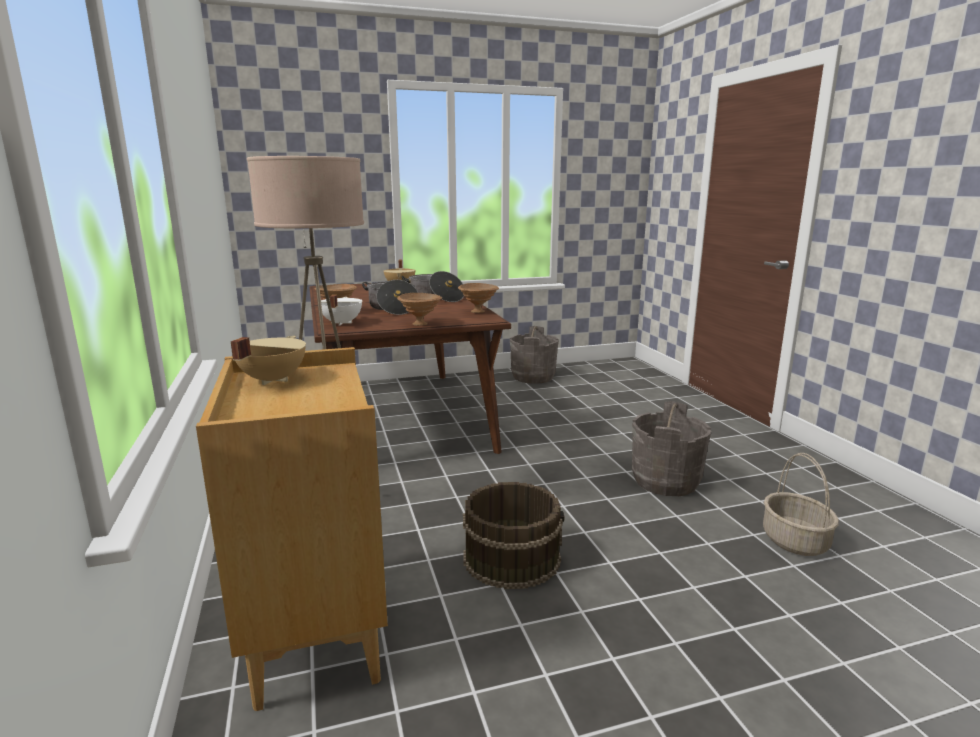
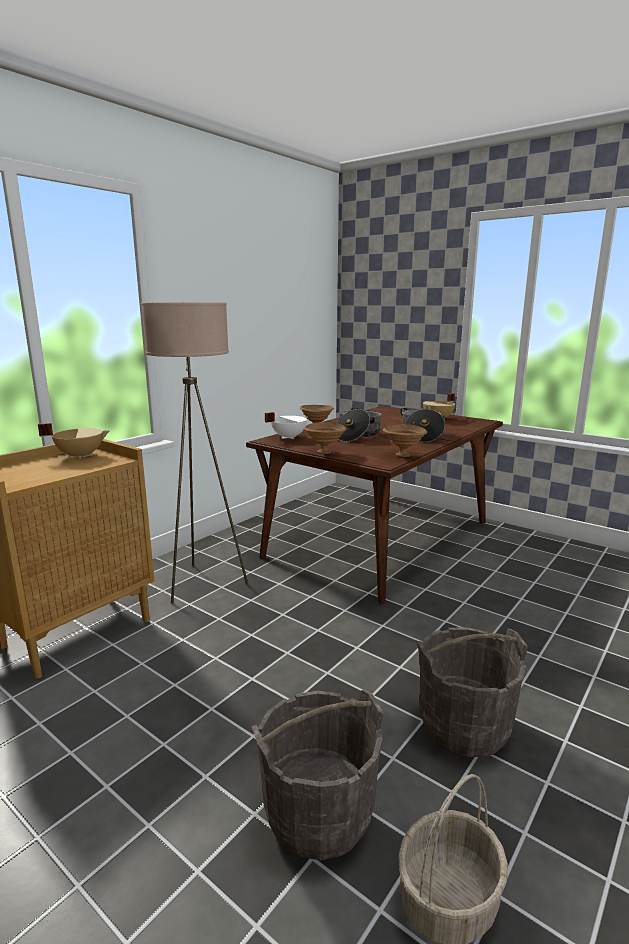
camera: 55 degrees right, 0 degrees up
brown bucket [463,482,565,589] -> none
grey bucket [510,326,559,384] -> grey bucket moved to [251,689,384,861]

